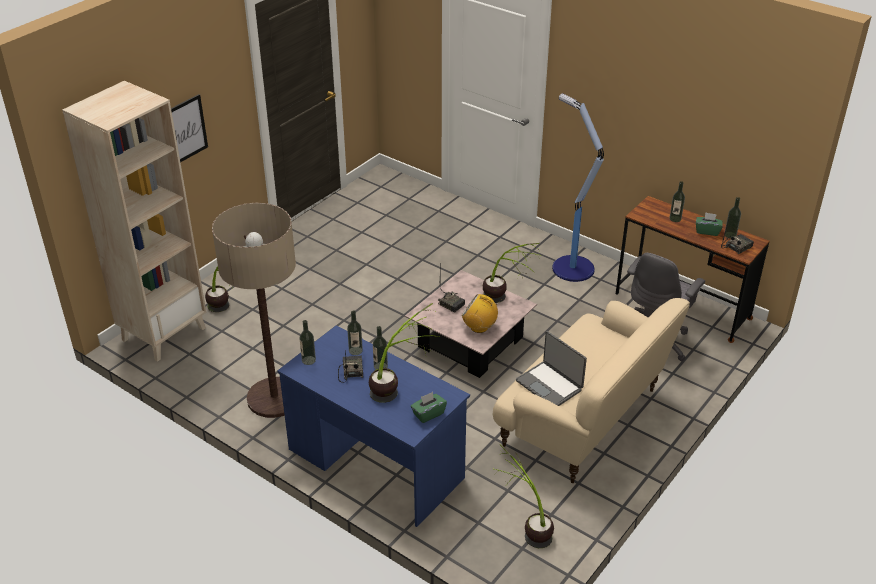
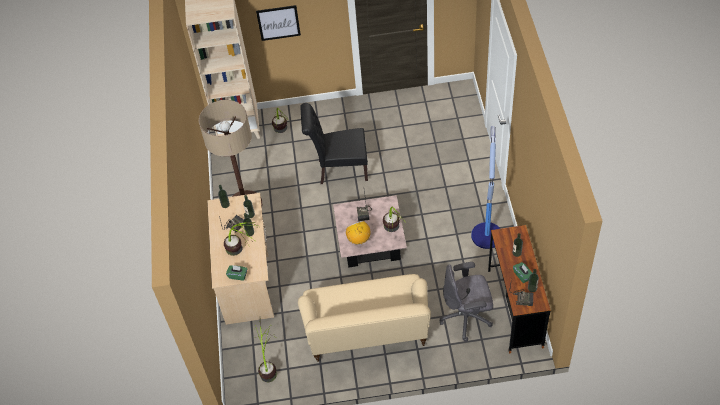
camera: 50 degrees right, 15 degrees up
blue desk [277,325,470,527] -> beige desk [207,193,274,325]
laptop [516,331,587,406] -> none
none -> black chair [300,103,368,184]

